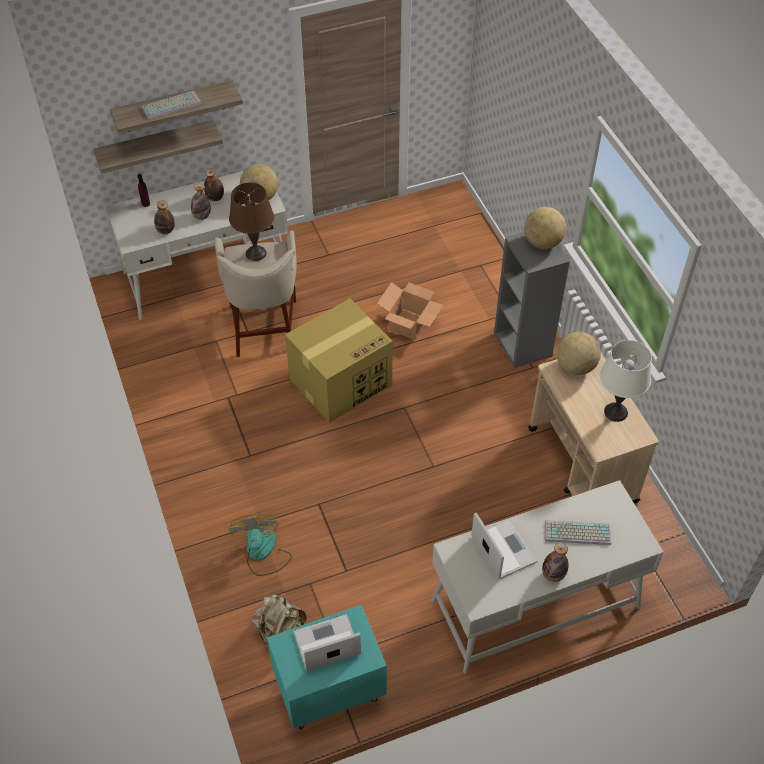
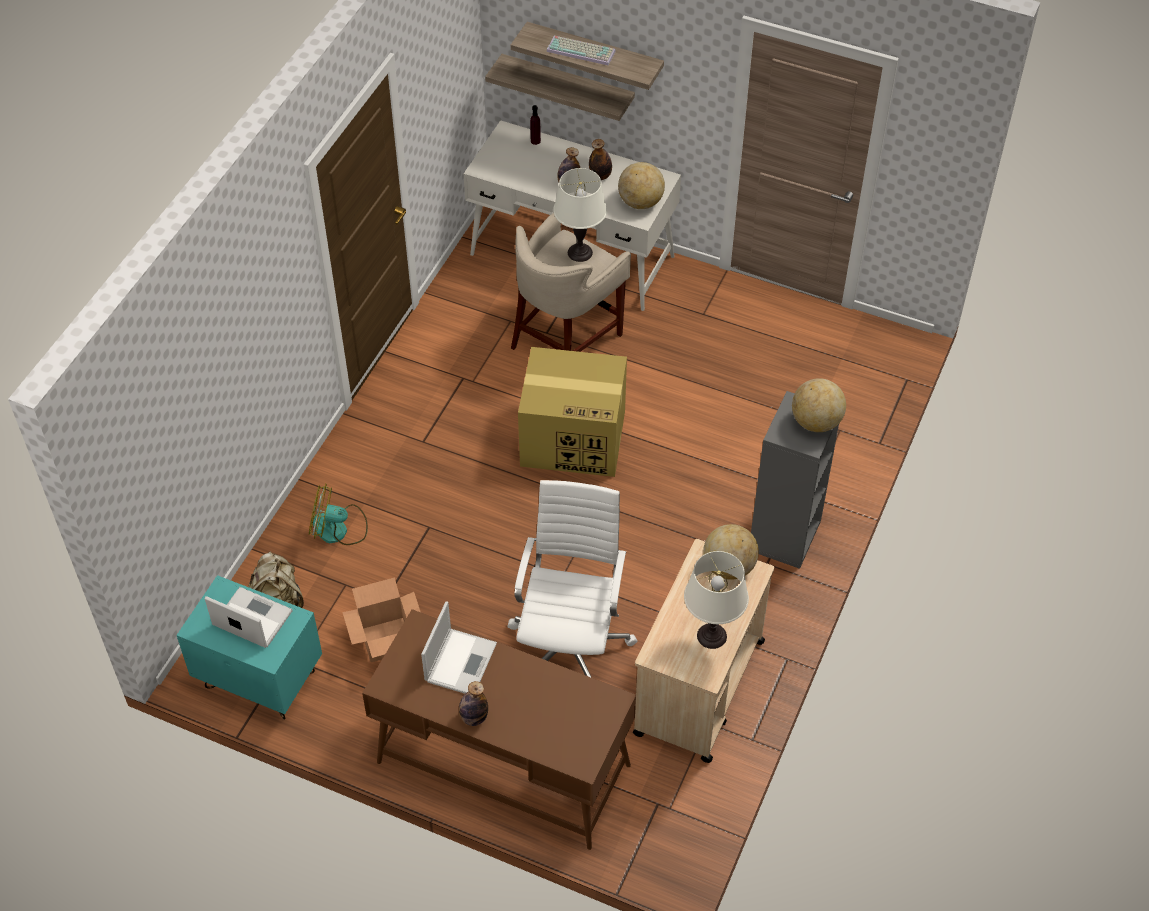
camera: 45 degrees right, 0 degrees up
bottle [154,200,175,235] -> none
fan [228,514,292,576] -> fan turned 120 degrees counterclockwise [309,484,368,545]
brown table lamp [229,183,274,261] -> white table lamp [553,168,607,262]
cardboard box [377,282,443,340] -> cardboard box moved to [342,577,421,662]
white desk [431,480,664,673] -> brown desk [362,609,636,850]
keyboard [545,520,611,545] -> none
none -> white office chair [507,480,638,678]

